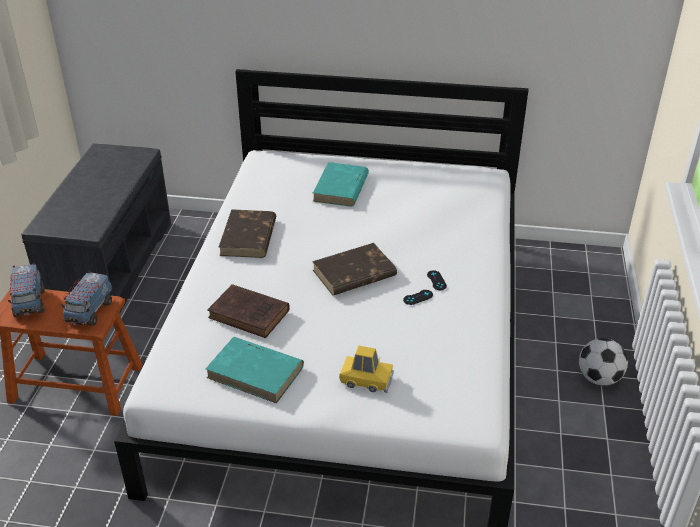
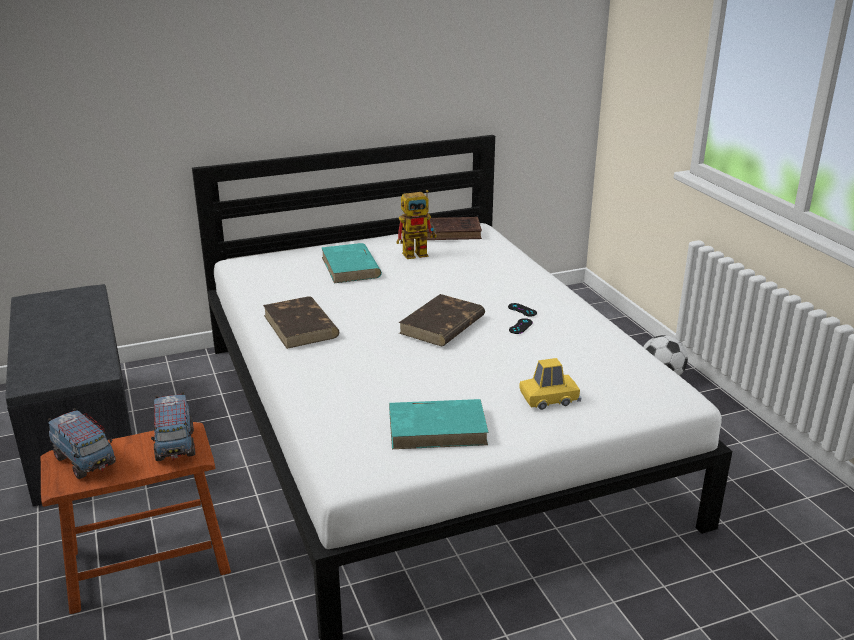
camera: 30 degrees left, 10 degrees down
brown book [207,284,290,338] -> brown book moved to [426,217,482,240]
none -> toy robot [396,190,437,259]

